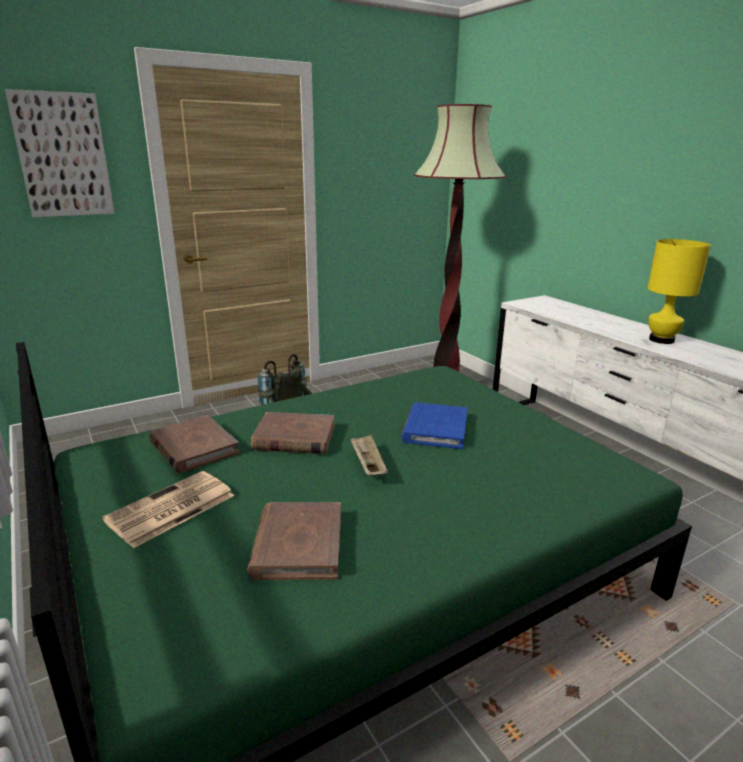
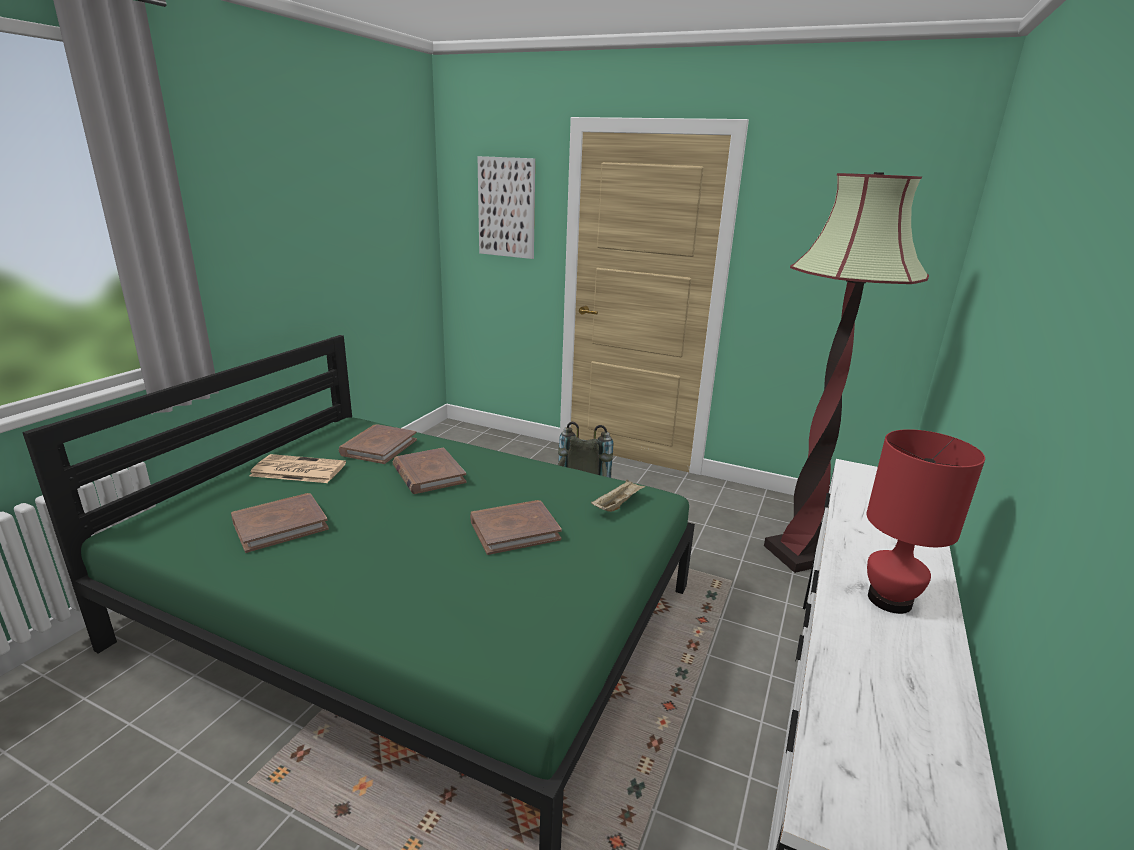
camera: 55 degrees right, 0 degrees up
beige tray [350,435,388,476] -> beige tray moved to [591,479,646,512]
blue book [401,402,467,449] -> brown book [470,500,562,555]
yellow table lamp [648,239,711,344] -> red table lamp [867,429,985,614]

